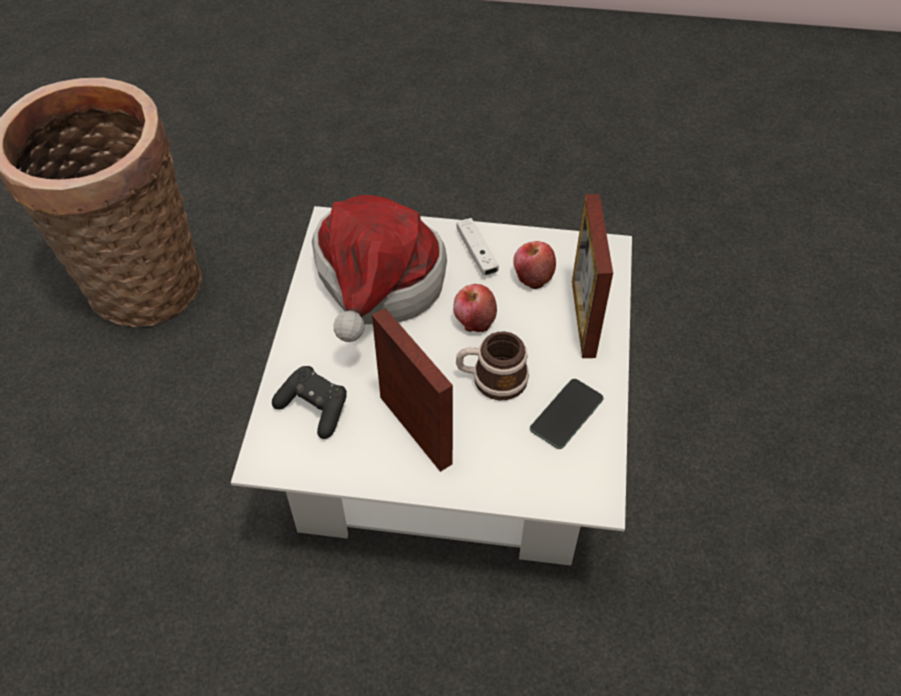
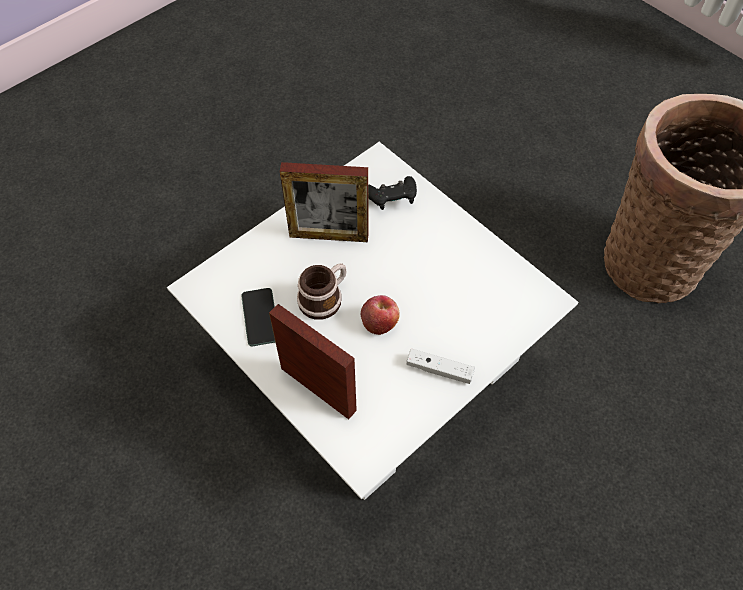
camera: 130 degrees right, 5 degrees up
hat [312,195,447,342] -> none
apple [513,241,556,289] -> none

